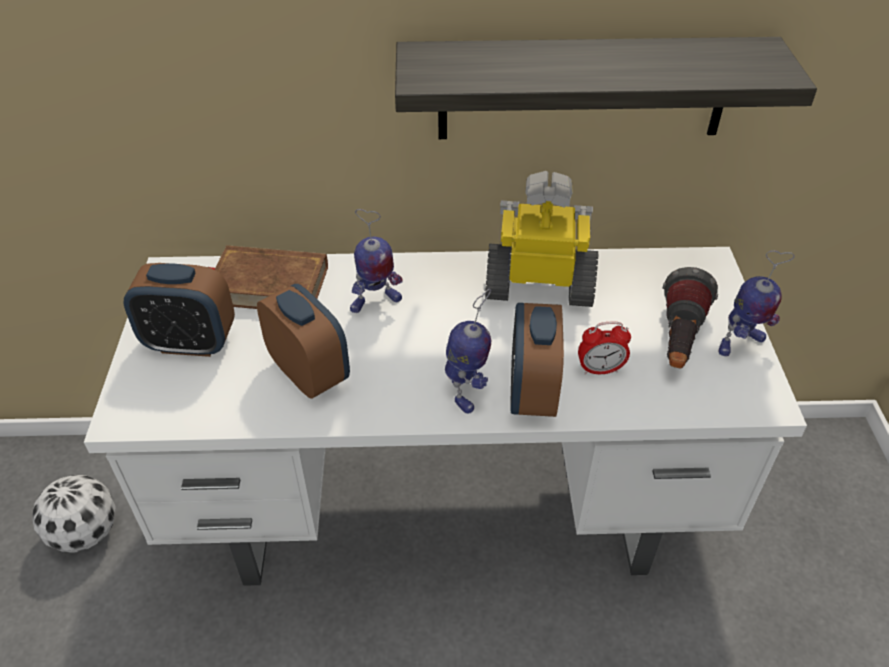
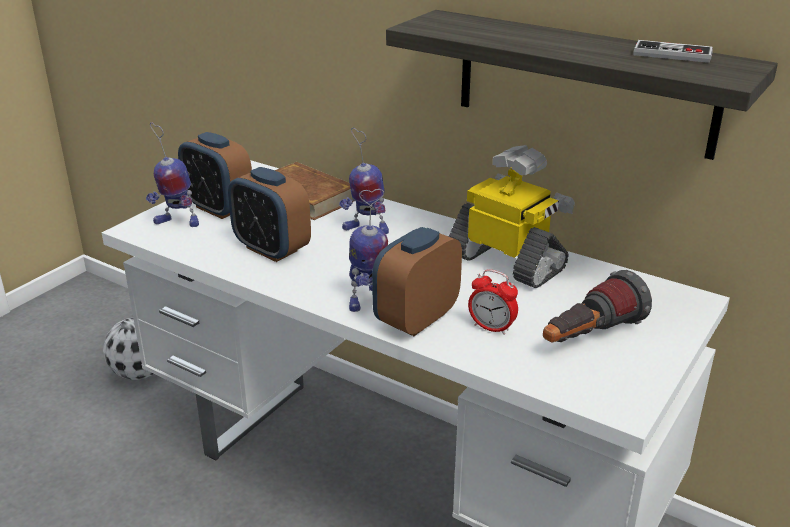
camera: 35 degrees right, 15 degrees down
alarm clock [257,284,350,399] -> alarm clock turned 135 degrees clockwise [228,167,311,262]
toy robot [719,250,795,357] -> toy robot moved to [146,122,199,227]
none -> game controller [633,40,713,63]

